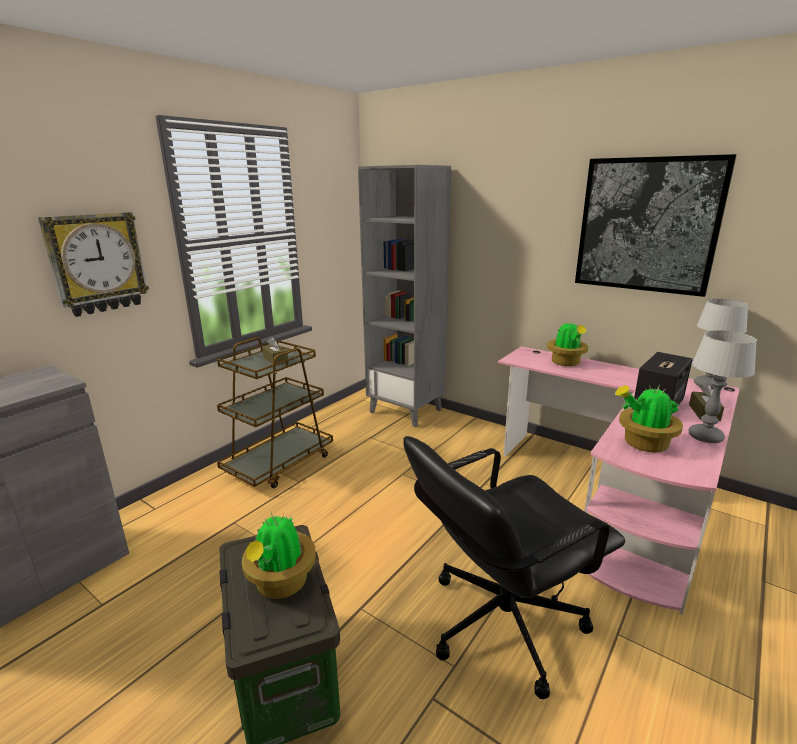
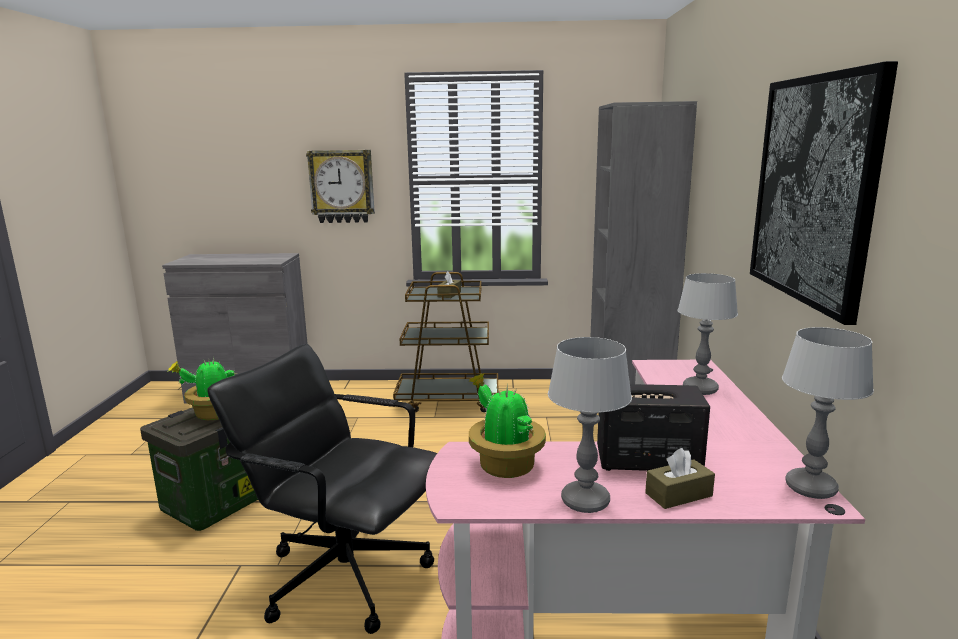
camera: 55 degrees right, 5 degrees down
potted plant [547,319,588,366] -> table lamp [677,273,738,395]

